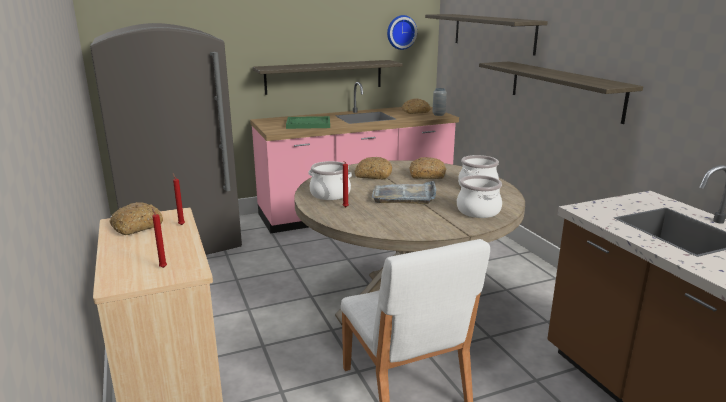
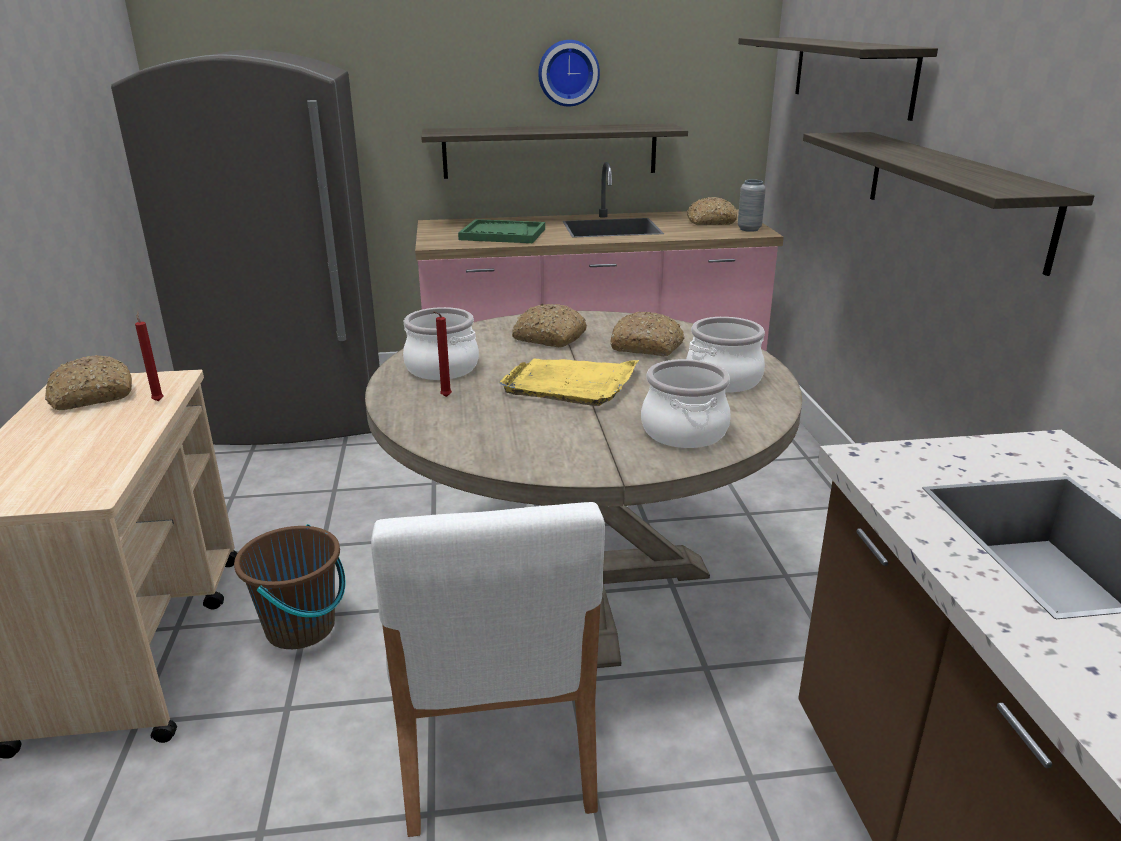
camera: 15 degrees right, 5 degrees up
red candle [152,207,167,268] -> none
grey tray [372,181,436,204] -> yellow tray [499,359,639,406]
wall clock [387,15,417,50] -> wall clock moved to [538,40,600,106]
none -> brown bucket [234,524,346,649]

